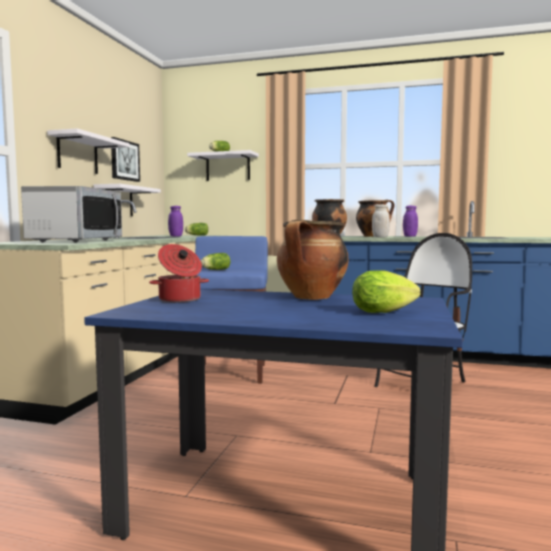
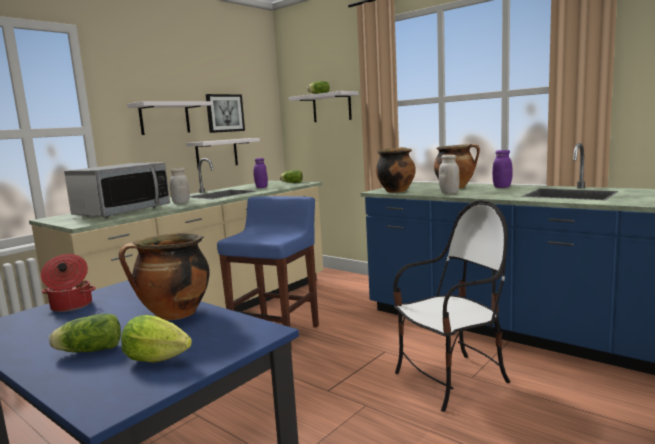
camera: 25 degrees right, 5 degrees up
lettuce [201,253,230,270] -> lettuce moved to [49,314,121,352]
none -> white jar [170,168,190,204]

